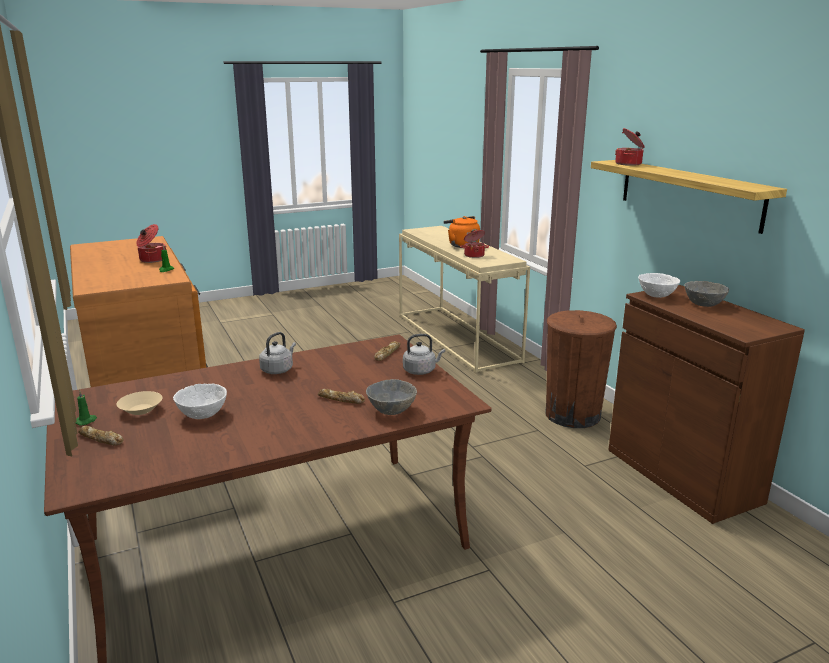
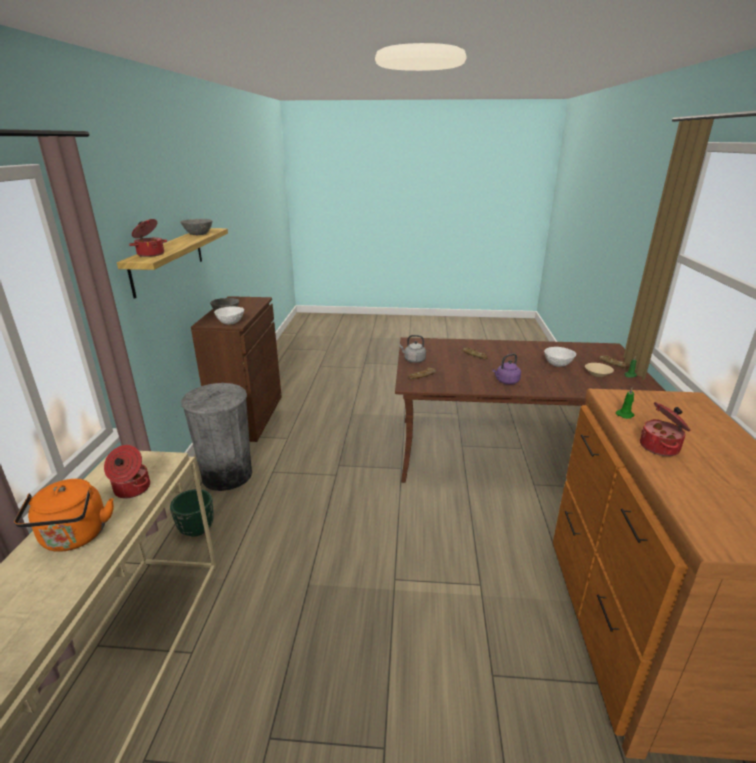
camera: 150 degrees left, 5 degrees up
grey kettle [259,332,296,374] -> purple kettle [493,353,521,384]
grey bowl [366,379,417,415] -> grey bowl moved to [181,219,212,235]
brown trash can [546,310,617,428] -> grey trash can [181,383,252,491]
none -> green planter [170,489,214,537]

